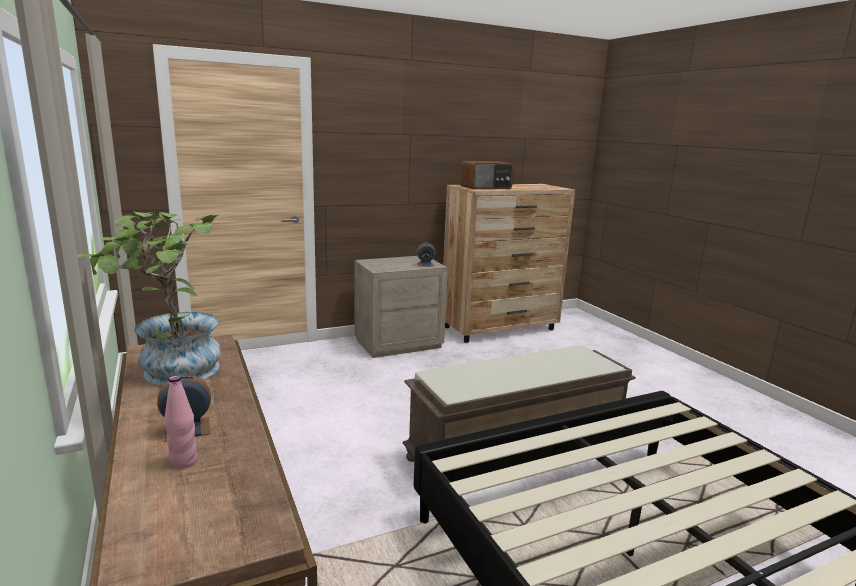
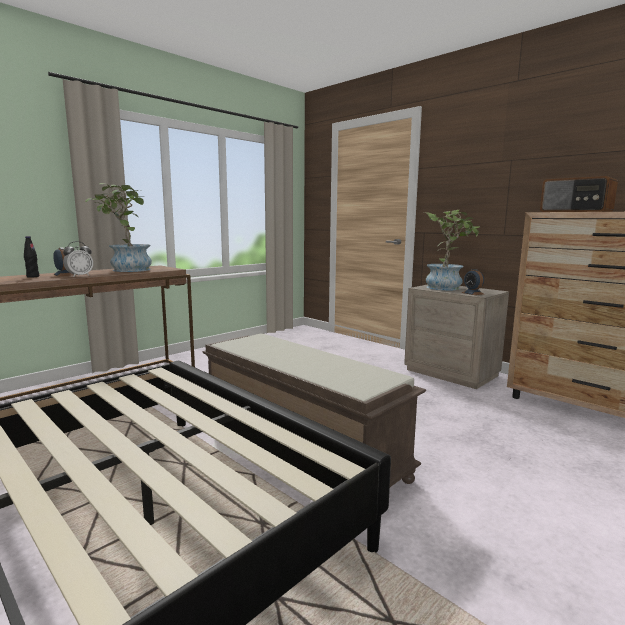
camera: 70 degrees right, 5 degrees down
pink bottle [164,376,198,469] -> black bottle [24,236,39,278]
none -> alarm clock [63,241,93,277]
none -> potted plant [424,210,480,290]

